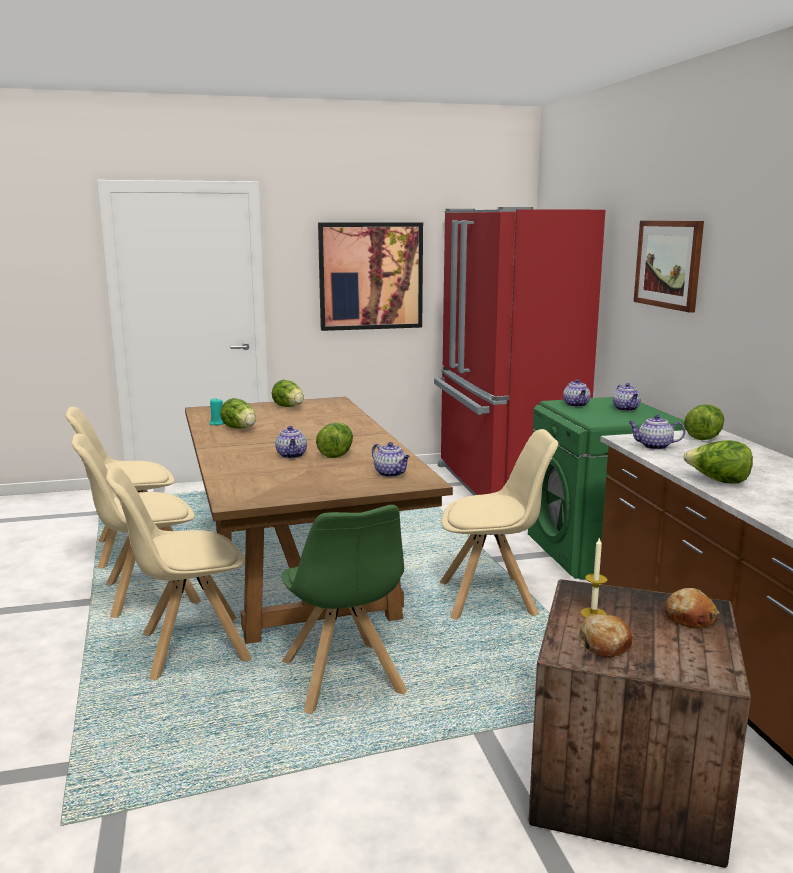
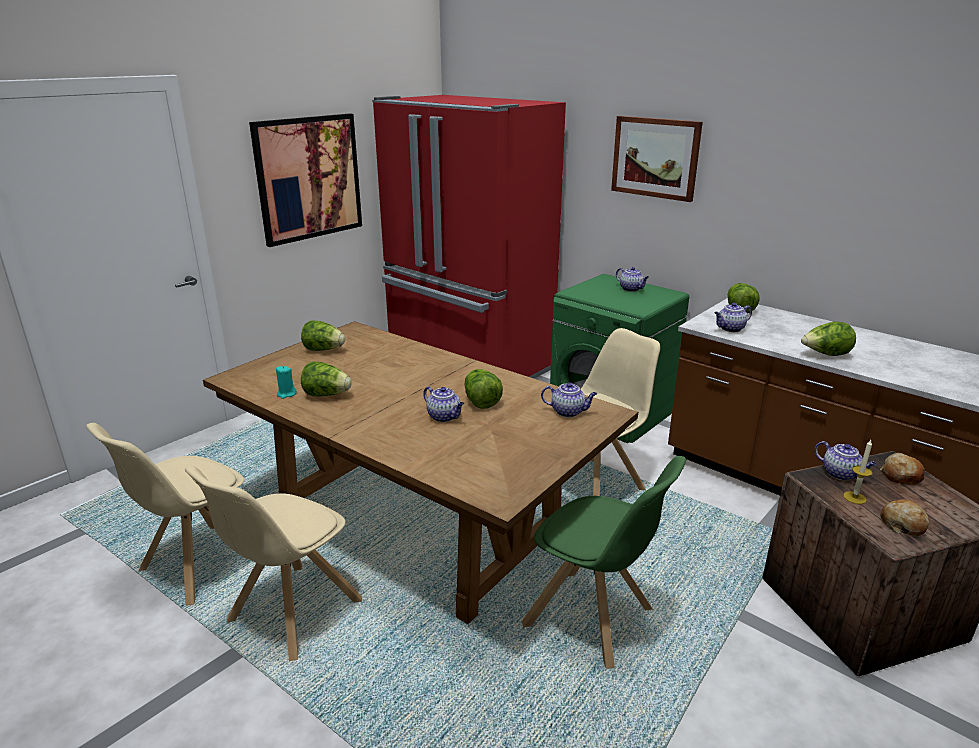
camera: 35 degrees left, 10 degrees up
beige chair [106,466,252,680] -> none
teapot [563,380,591,407] -> teapot moved to [815,441,877,480]

